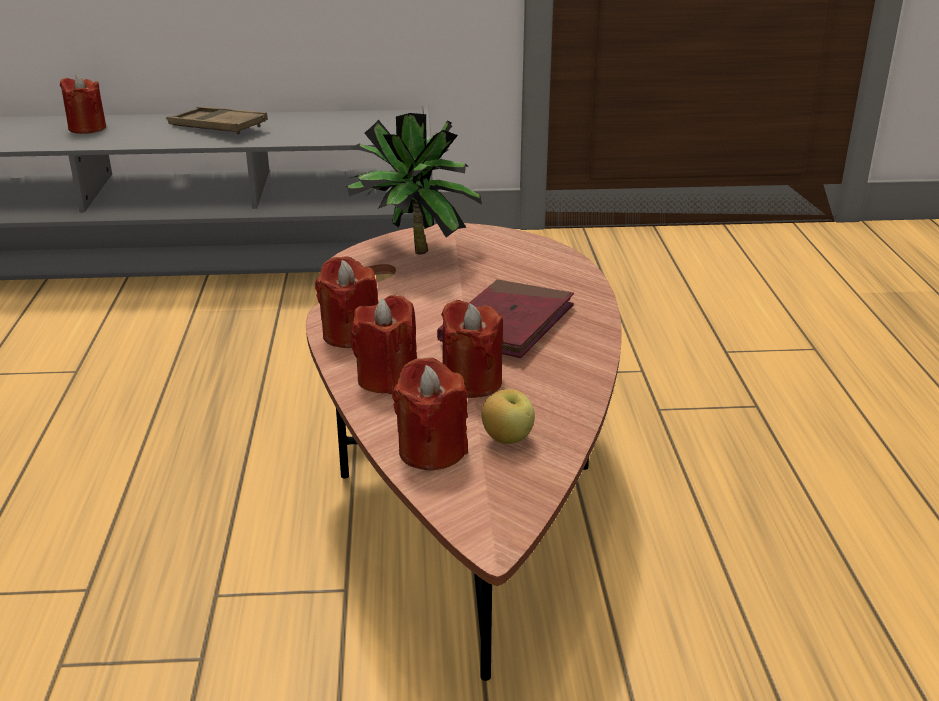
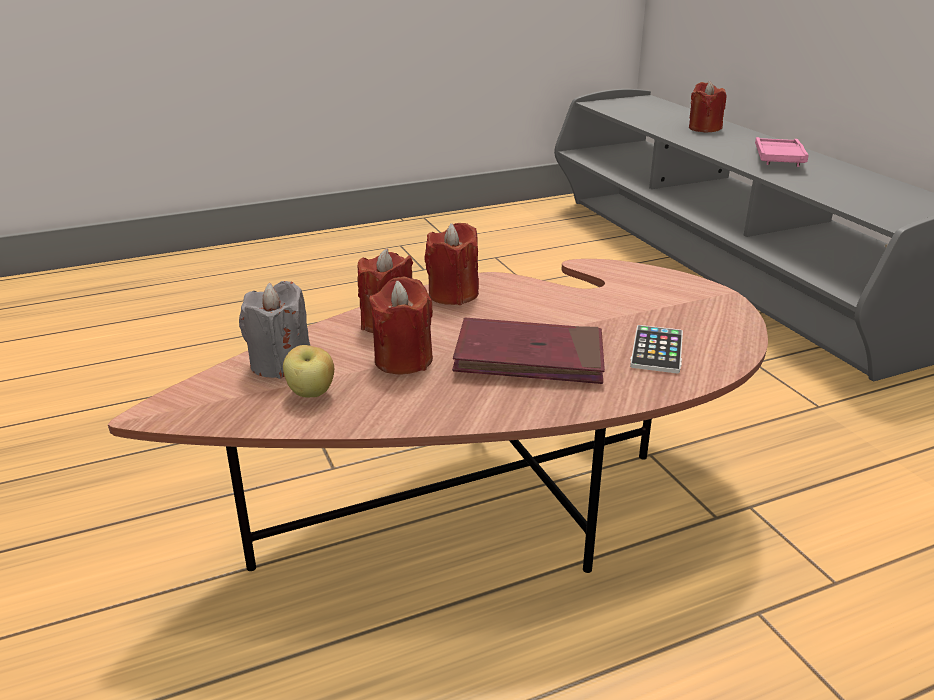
camera: 70 degrees right, 0 degrees up
brown tray [168,106,268,135] -> pink tray [755,137,808,167]
potted plant [346,113,482,255] -> none
red candle [392,358,468,471] -> grey candle [239,281,310,379]
none -> phone [630,325,683,373]

